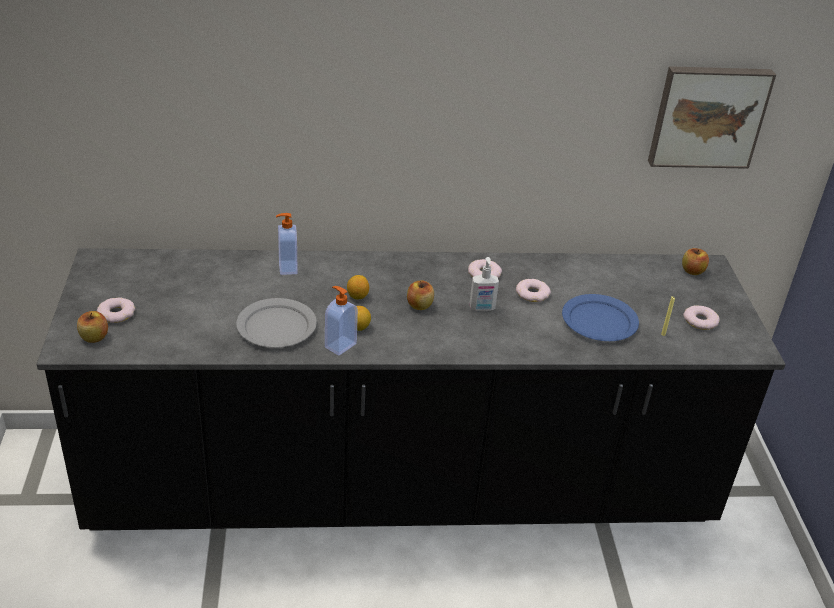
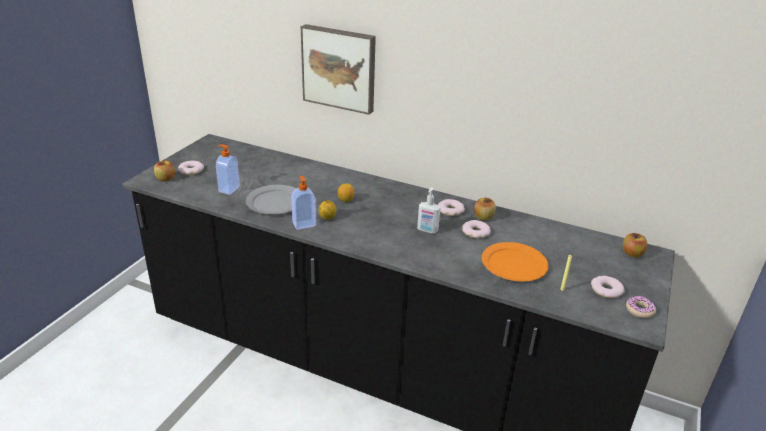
camera: 30 degrees right, 5 degrees down
soap dispenser [276,213,298,275] -> soap dispenser moved to [216,144,240,195]
apple [407,280,434,310] -> apple moved to [474,198,496,220]
blue plate [562,294,639,341] -> orange plate [482,242,549,281]
picture [648,66,776,169] -> picture moved to [301,24,376,115]
none -> donut [626,296,656,318]

